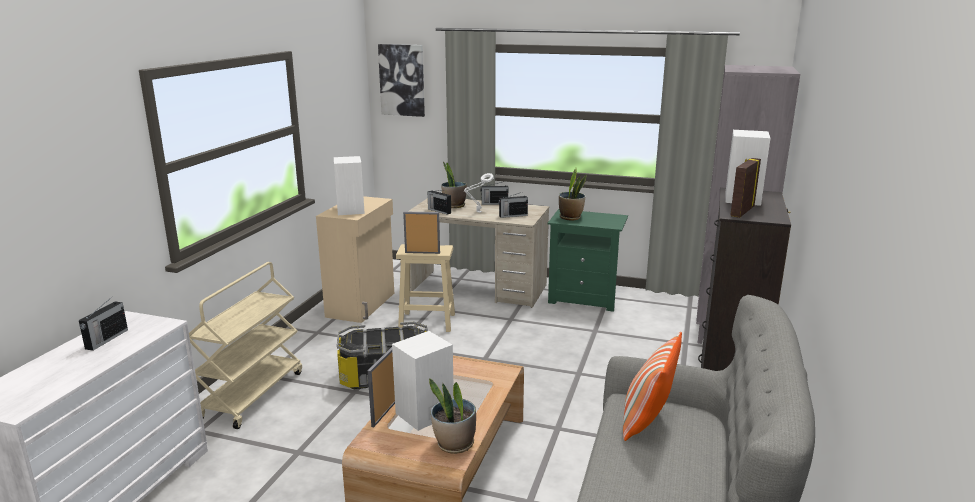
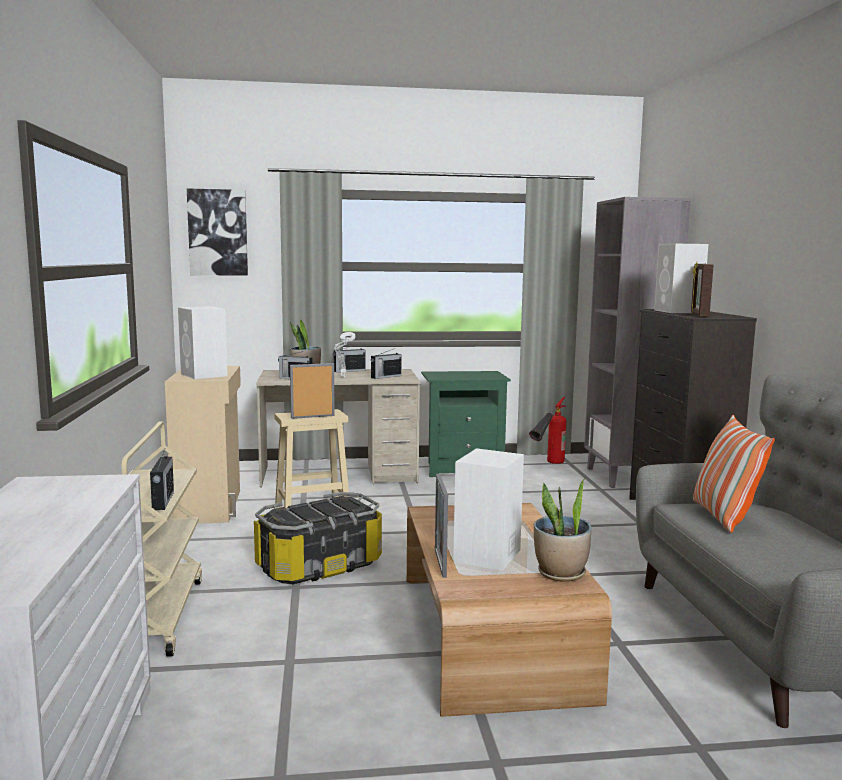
camera: 25 degrees left, 10 degrees down
radio [79,296,128,351] -> radio moved to [150,450,174,510]
potted plant [559,168,587,221] -> none
none -> fire extinguisher [529,397,566,464]

